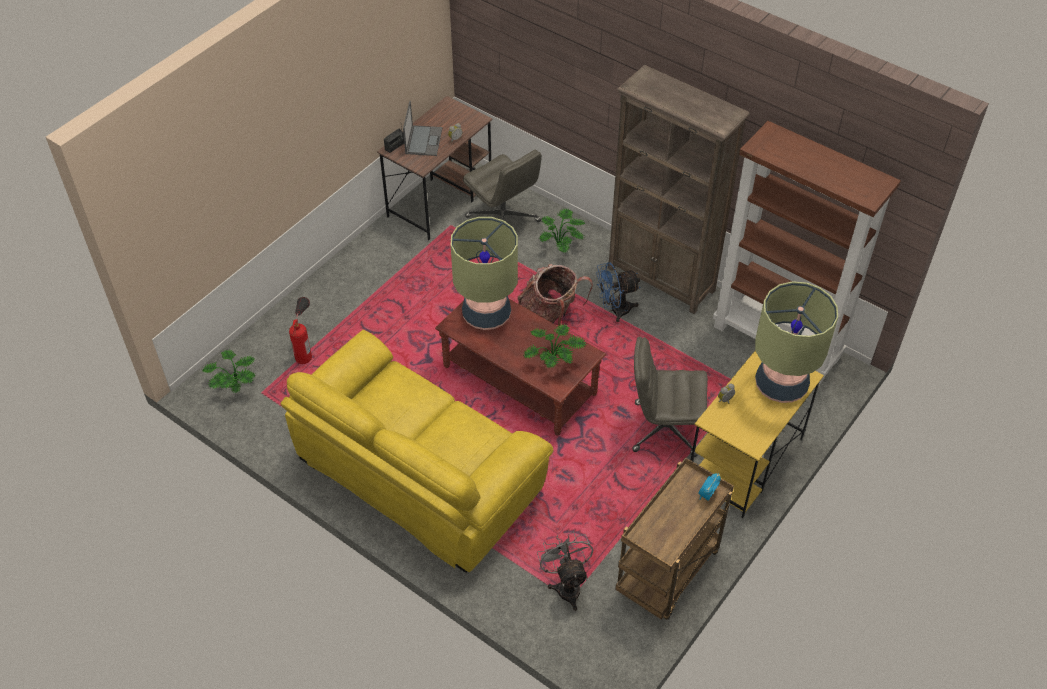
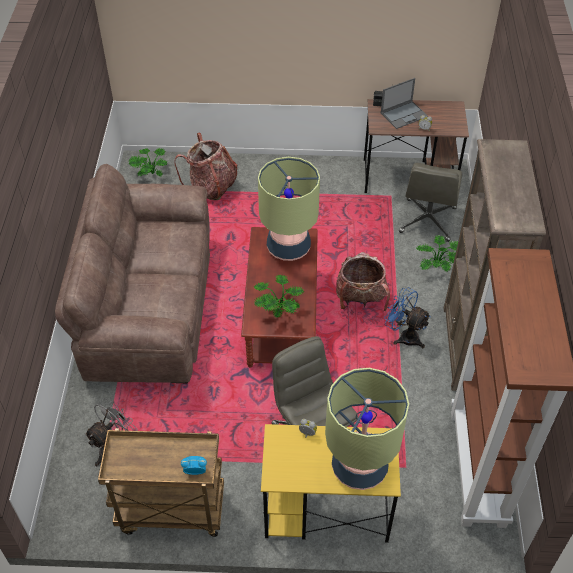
camera: 55 degrees right, 0 degrees up
yellow sofa [280,330,553,573] -> brown sofa [55,164,210,384]
fire extinguisher [289,297,312,364] -> backpack [174,132,238,200]

